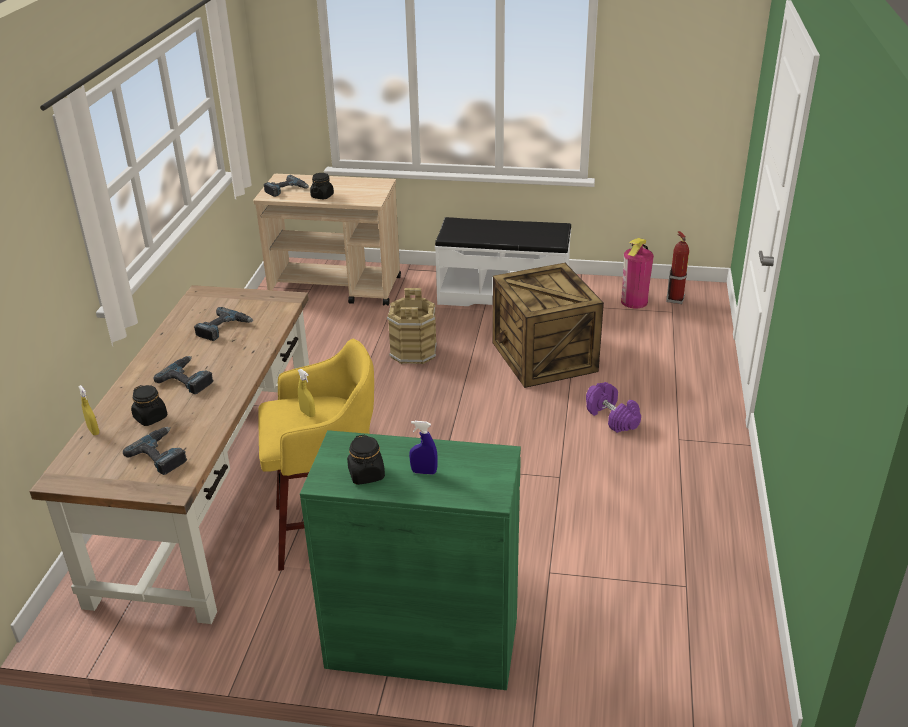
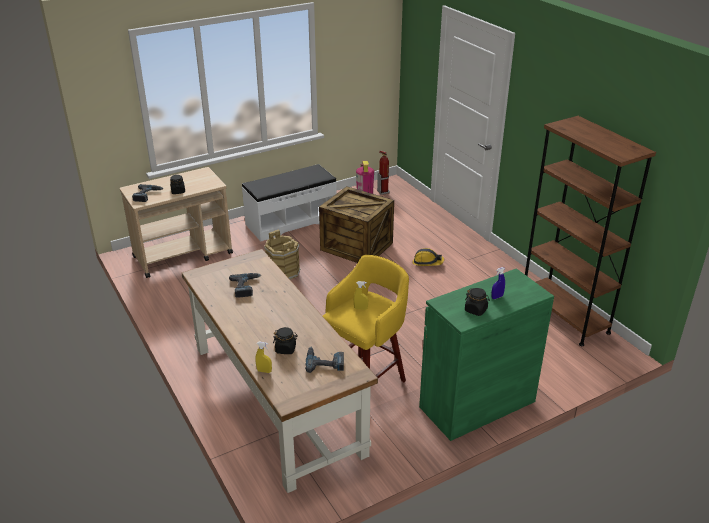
camera: 40 degrees left, 0 degrees up
power drill [154,356,213,394] -> none
purple dumbbell [586,382,641,433] -> hard hat [412,248,444,266]
none -> brown bookcase [525,116,656,346]

